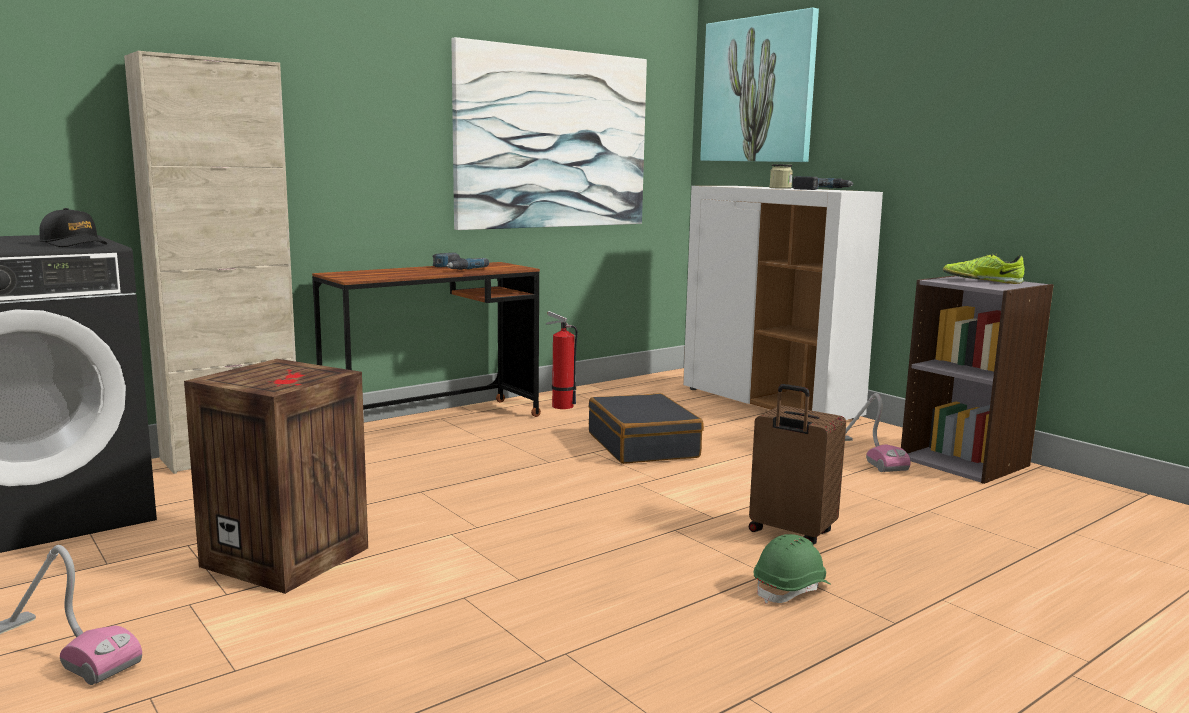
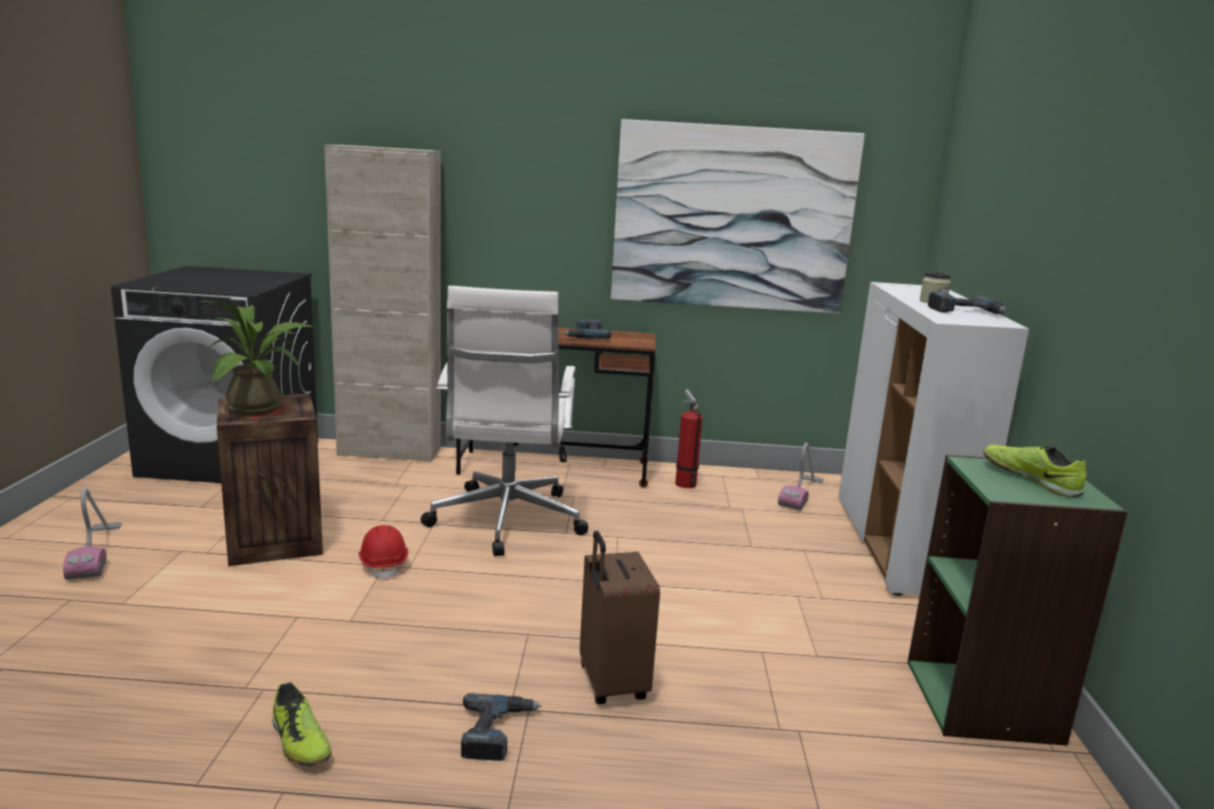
camera: 40 degrees right, 5 degrees up
black cap [39,208,107,247] -> none
black suitcase [588,393,704,464] -> none
picture [700,8,819,162] -> none
green hard hat [754,534,831,604] -> power drill [461,693,542,761]
vacuum cleaner [845,393,910,472] -> vacuum cleaner moved to [778,443,824,511]
grey bookcase [901,276,1054,484] -> green bookcase [907,455,1128,746]
none -> potted plant [199,301,314,416]
none -> shoe [272,682,331,766]
none -> red hard hat [359,525,408,580]
none -> white office chair [421,286,588,556]

